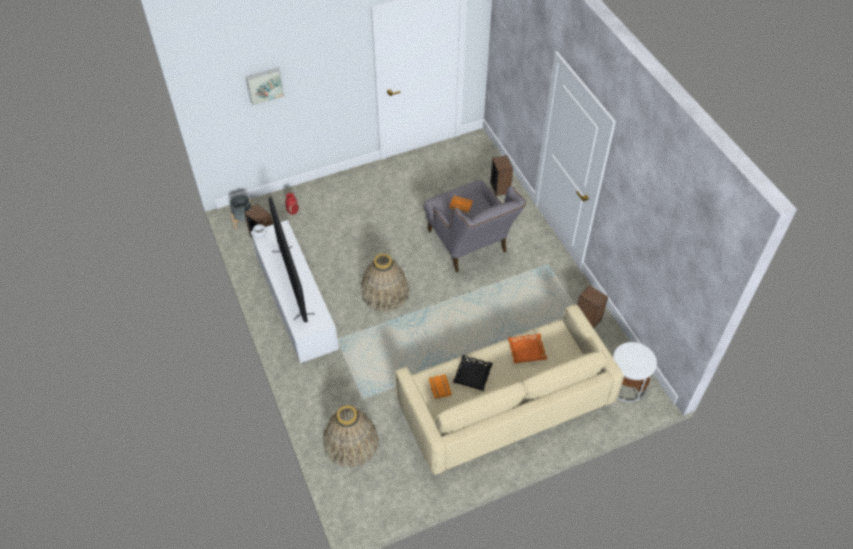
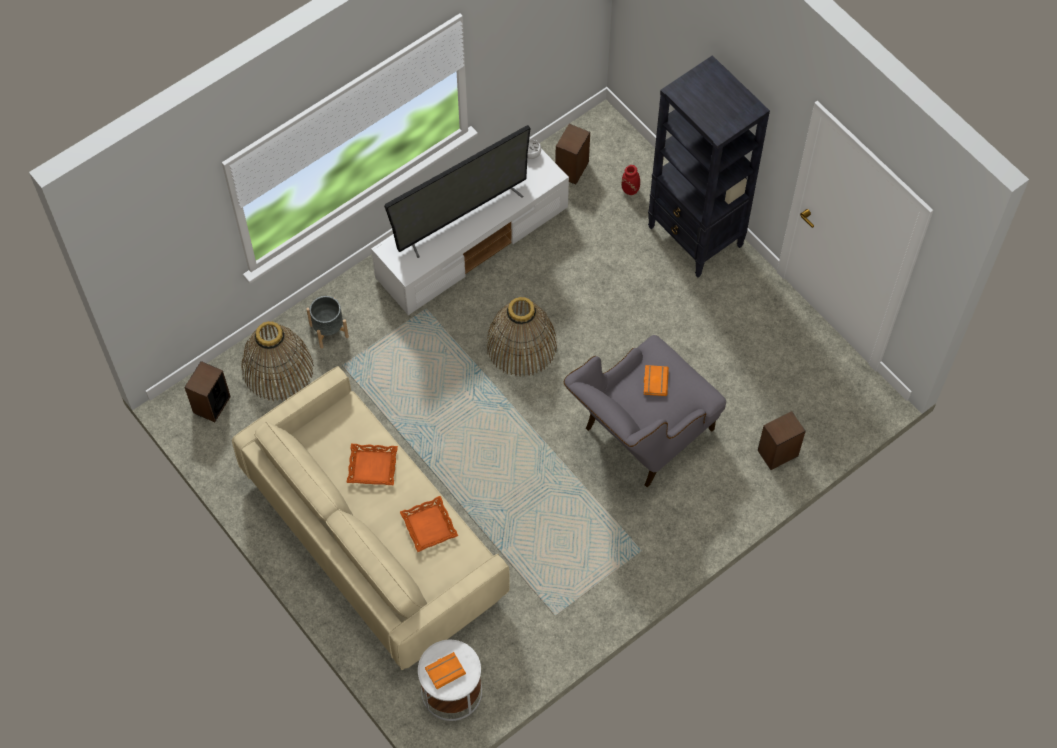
camera: 75 degrees right, 10 degrees up
grey planter [229,194,252,229] -> grey planter moved to [306,296,349,348]
picture [245,68,284,106] -> none
orange book [429,374,452,399] -> orange book moved to [425,652,466,689]
black tray [453,355,493,391] -> orange tray [347,444,398,485]
speaker [577,285,608,328] -> speaker moved to [184,361,231,422]
none -> black bookcase [648,55,770,277]

